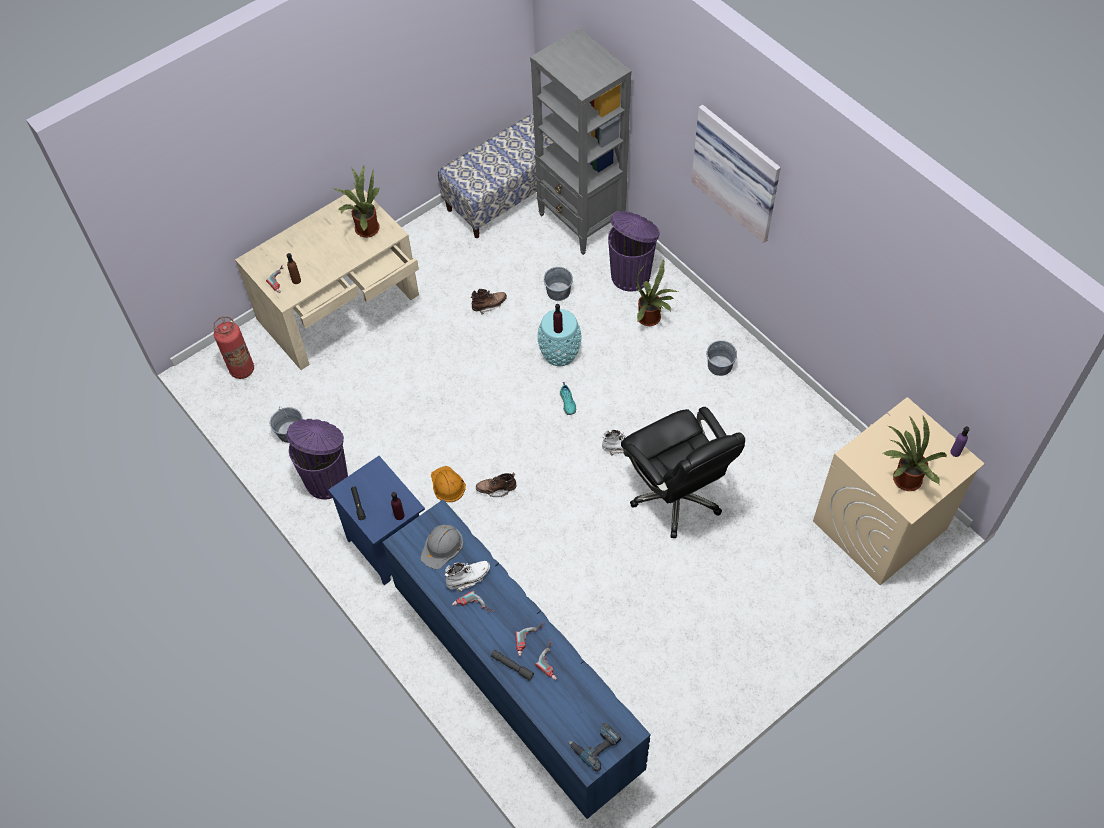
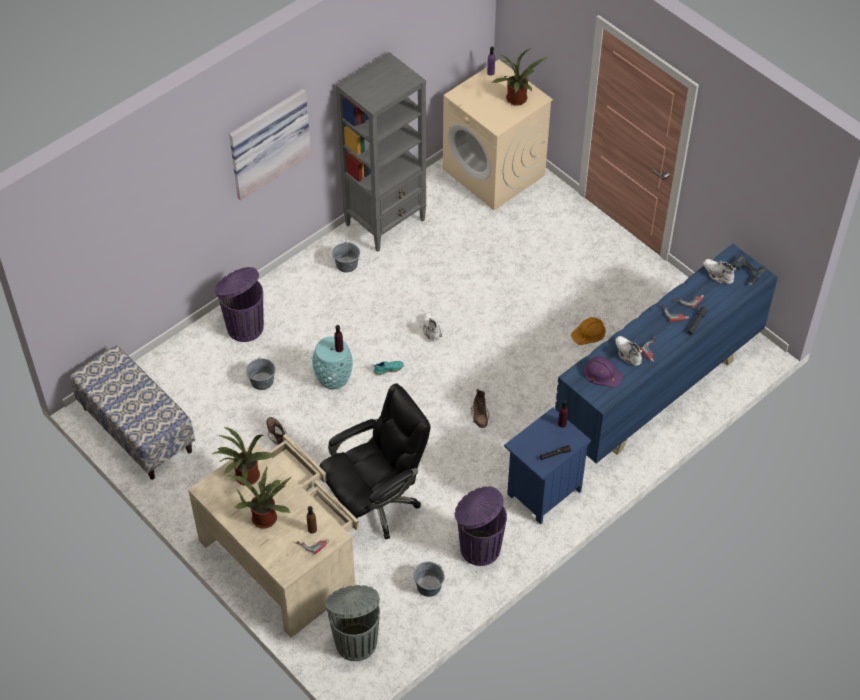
camera: 95 degrees left, 5 degrees down
fire extinguisher [213,316,254,379] -> grey trash can [325,585,380,661]
grey hard hat [421,525,463,570] -> purple hard hat [584,357,623,388]
orange hard hat [431,466,466,502] -> orange hard hat moved to [571,317,606,345]
grey bookcase [530,28,631,255] -> grey bookcase moved to [336,52,427,252]
black office chair [621,407,745,538] -> black office chair moved to [319,383,431,539]
potted plant [637,259,678,326] -> potted plant moved to [227,465,291,529]
none -> white boot [703,259,736,284]

